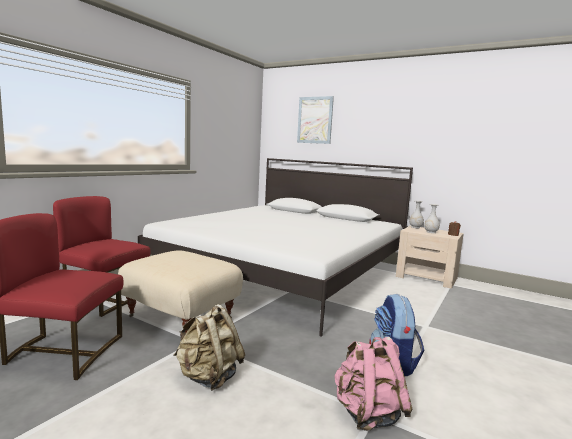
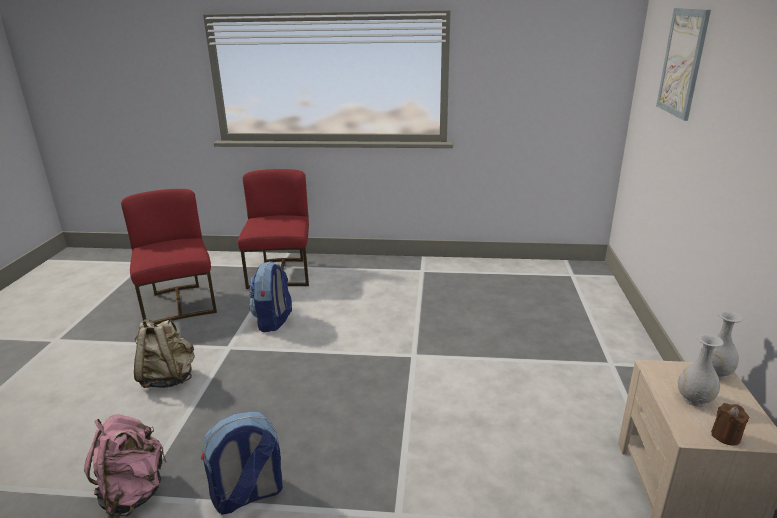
camera: 65 degrees right, 15 degrees up
beige ottoman [118,251,243,333] -> backpack [249,261,292,332]
white bed [138,158,413,337] -> none

